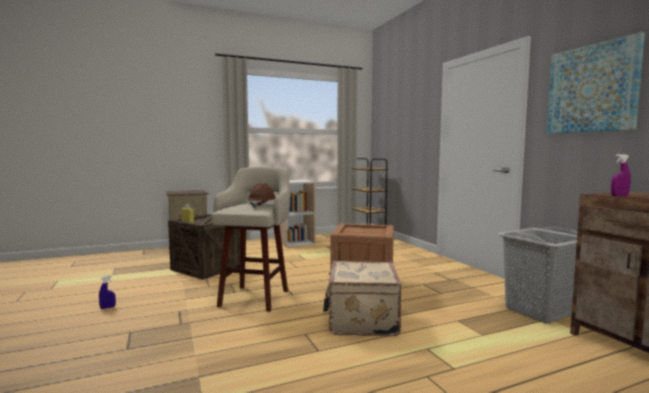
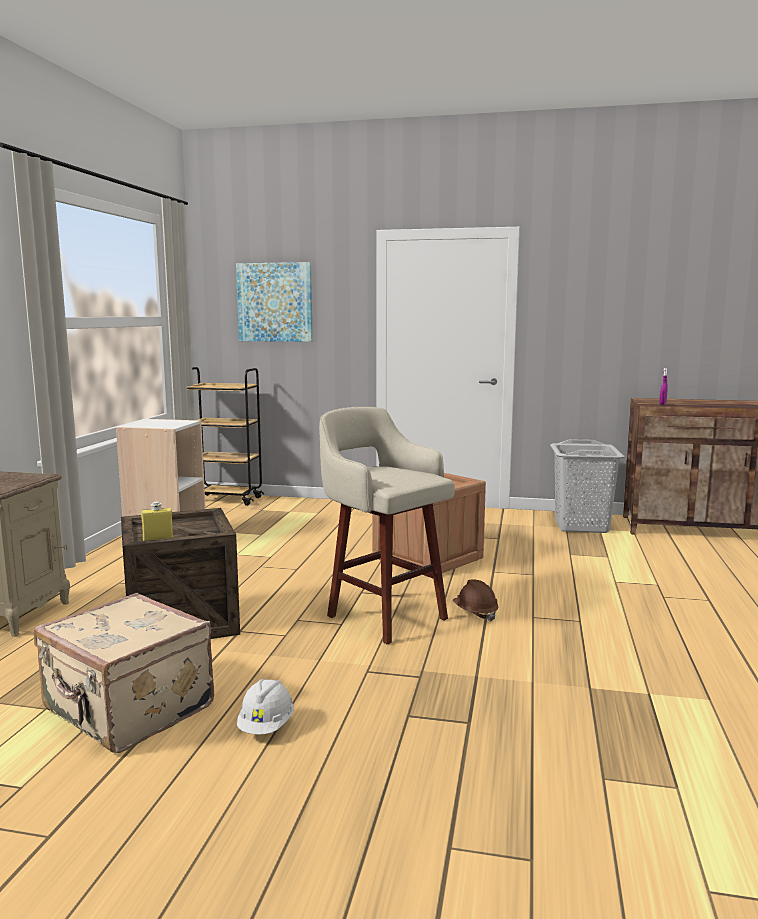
camera: 55 degrees left, 5 degrees up
blue spray bottle [99,276,116,309] -> white hard hat [237,679,294,735]
brown hard hat [248,183,276,208] -> brown hard hat moved to [453,579,498,621]
beige suitcase [323,261,402,336] -> beige suitcase moved to [34,593,214,753]
picture [547,32,645,134] -> picture moved to [236,262,313,342]

